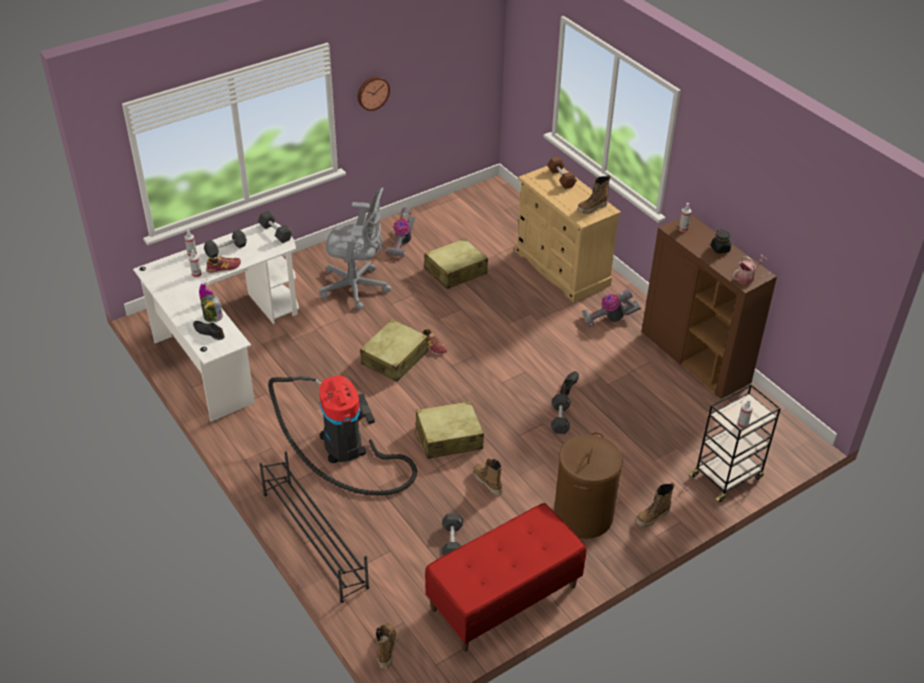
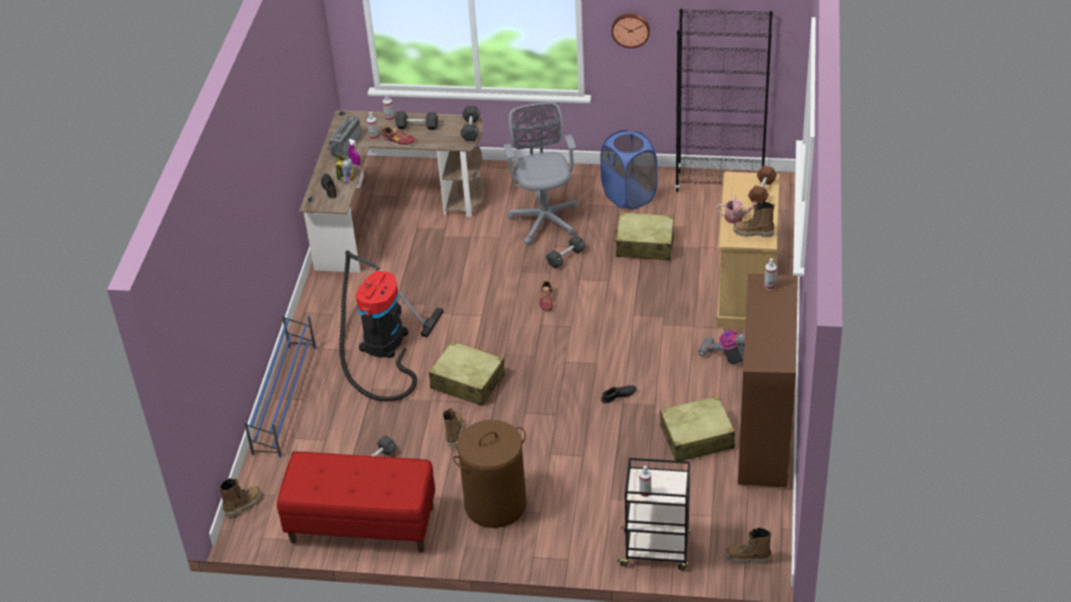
camera: 45 degrees right, 0 degrees up
white desk [133,222,299,422] -> brown desk [299,110,485,273]
black shoe rack [259,452,369,603] -> blue shoe rack [244,314,316,457]
grey office chair [319,187,391,310] -> grey office chair turned 150 degrees counterclockwise [503,102,578,245]
beige suitcase [360,319,428,382] -> beige suitcase moved to [660,395,735,461]
vacuum cleaner [386,207,415,257] -> blue laundry basket [601,130,657,210]
black dumbbell [551,394,570,434] -> black dumbbell moved to [546,235,586,269]
boot [636,482,675,527] -> boot moved to [725,528,772,564]
black jar [711,229,731,254] -> none
watering can [733,255,767,284] -> watering can moved to [716,196,757,224]
none -> radio [326,115,361,157]
none -> black bookcase [675,9,773,192]

